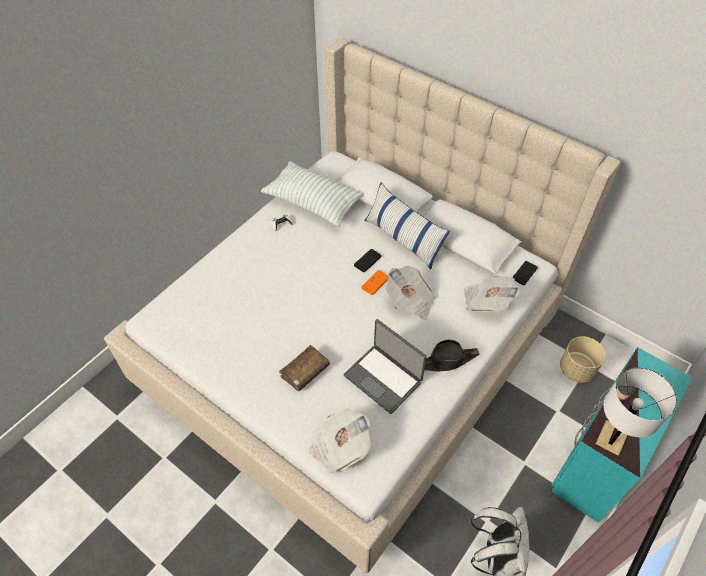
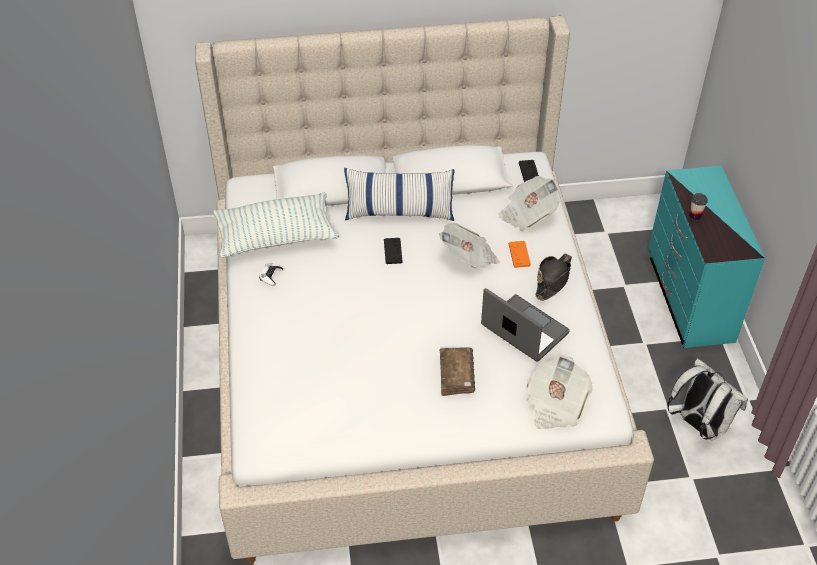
camera: 45 degrees left, 5 degrees down
laptop [344,319,427,414] -> laptop turned 135 degrees counterclockwise [481,288,570,362]
orange game controller [361,270,388,295] -> orange game controller moved to [509,241,531,268]
beige planter [560,336,605,383] -> none
white table lamp [596,368,677,456] -> none

